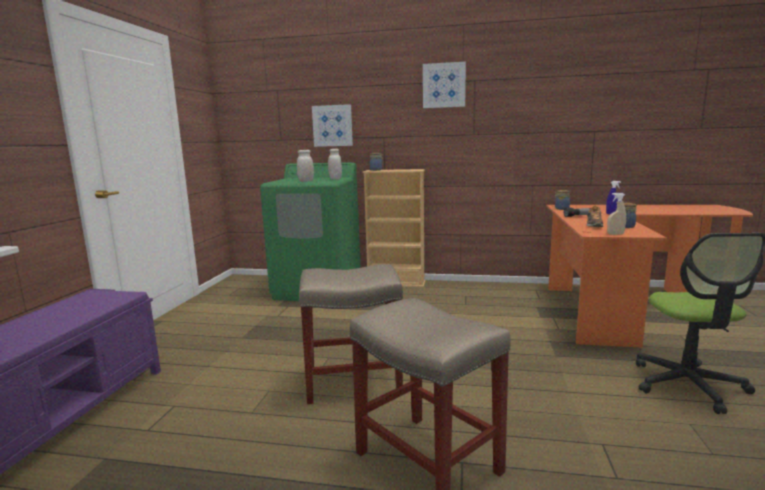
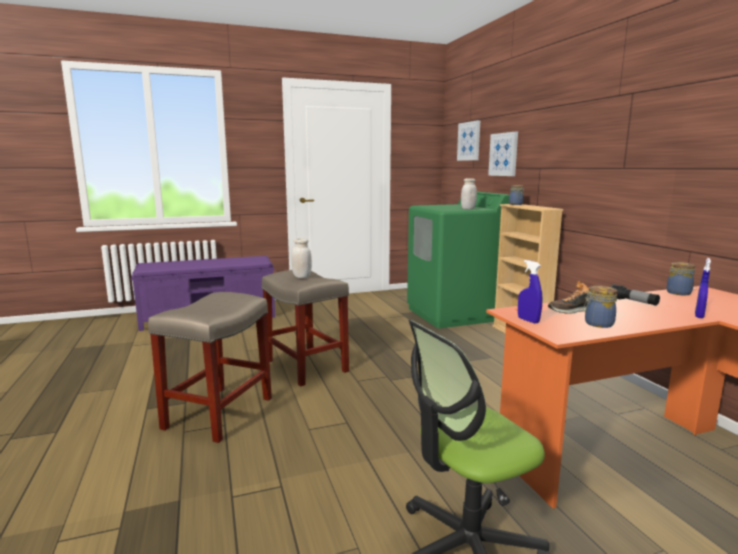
camera: 60 degrees right, 0 degrees up
white jar [297,150,314,182] -> white jar moved to [291,238,312,278]
picture [423,61,466,108] -> picture moved to [457,120,480,161]
beige spray bottle [607,193,626,235] -> blue spray bottle [518,260,542,324]

